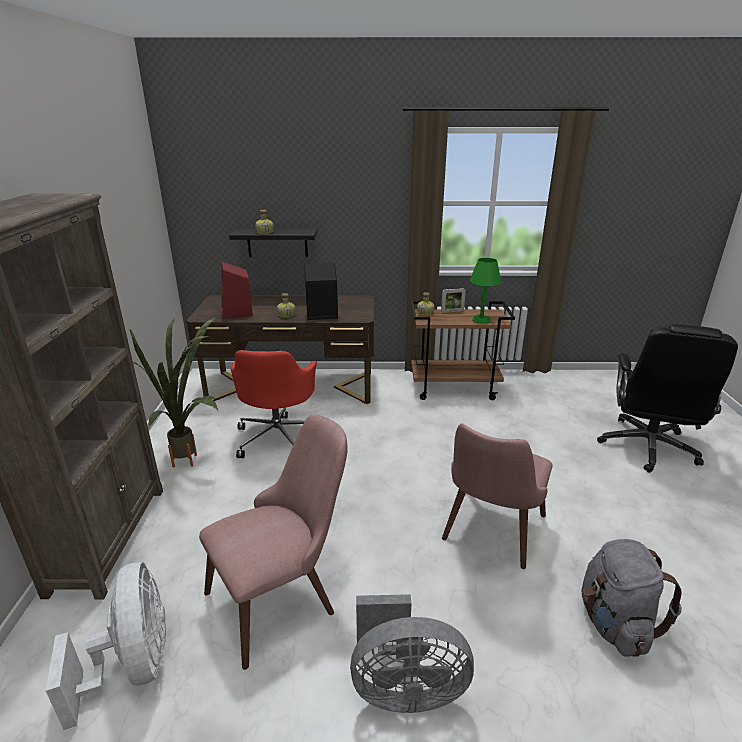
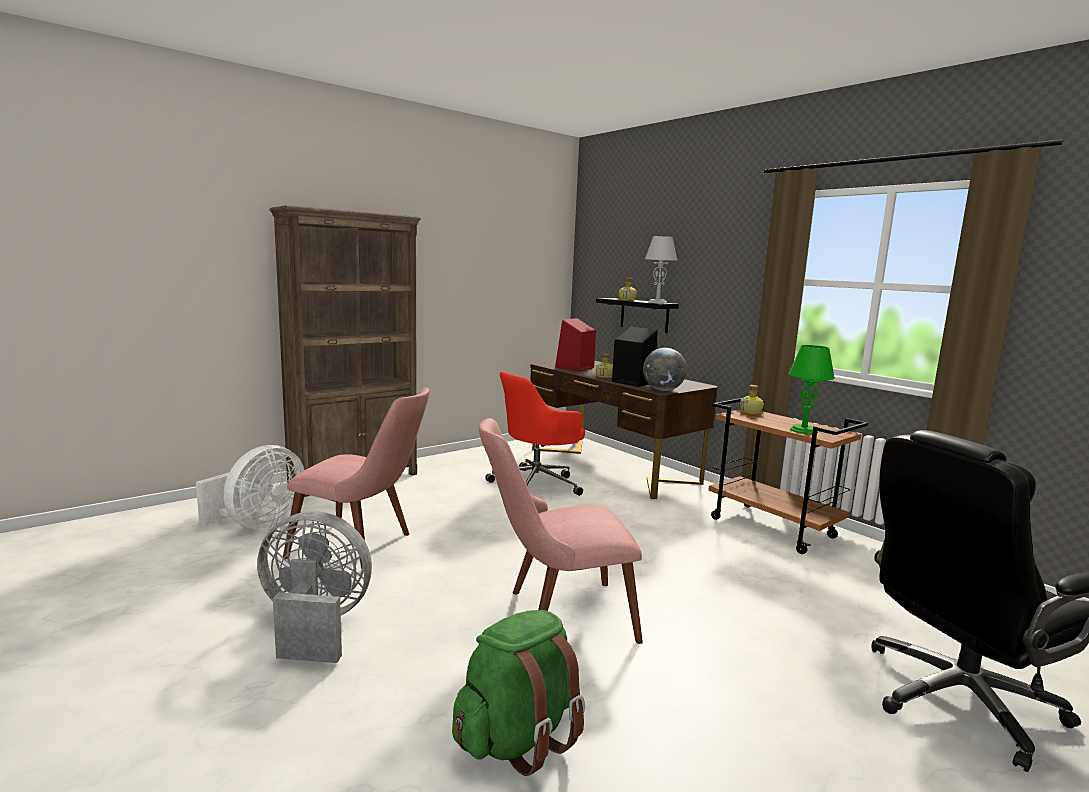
camera: 50 degrees right, 15 degrees down
potted plant [130,317,219,468] -> none
grey fan [350,594,474,713] -> grey fan turned 135 degrees clockwise [257,511,372,663]
picture frame [441,288,466,313] -> none
grey backpack [581,539,682,657] -> green backpack [452,610,585,776]
none -> globe [643,348,687,391]
none -> grey table lamp [645,236,677,304]

